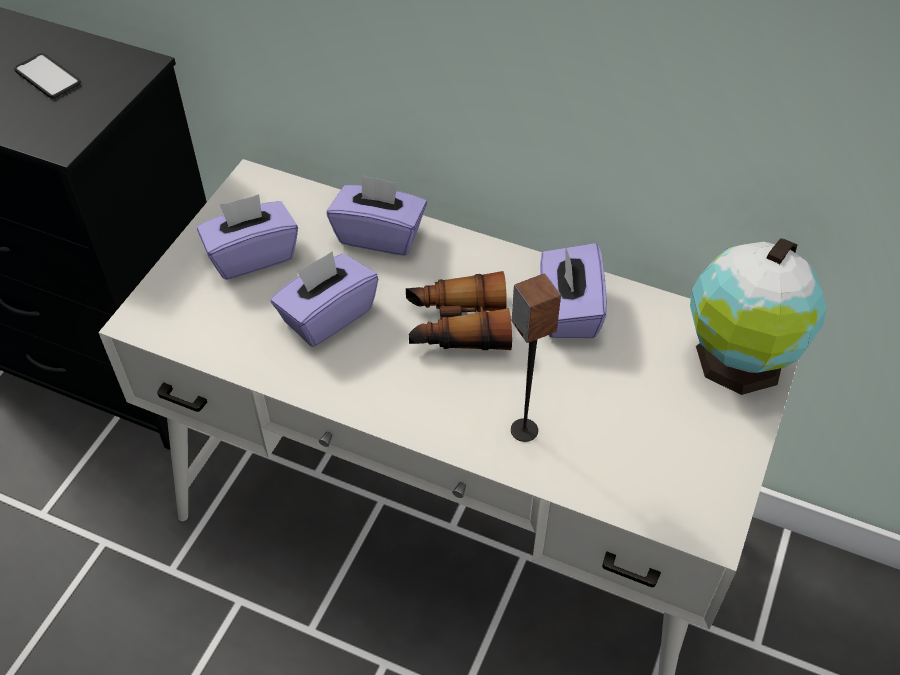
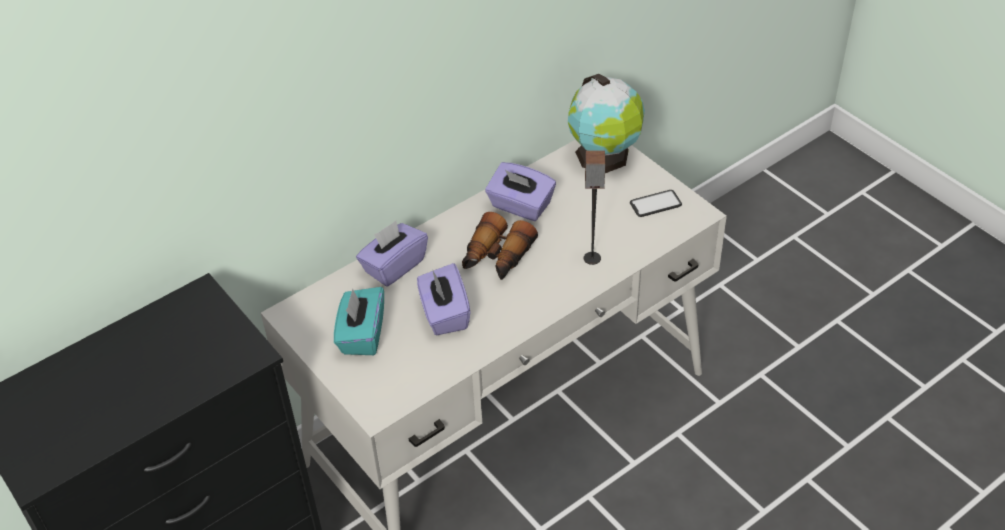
camera: 60 degrees left, 5 degrees down
phone [14,53,81,99] -> phone moved to [630,190,682,217]
purple tissue box [197,194,298,280] -> turquoise tissue box [334,287,384,355]

